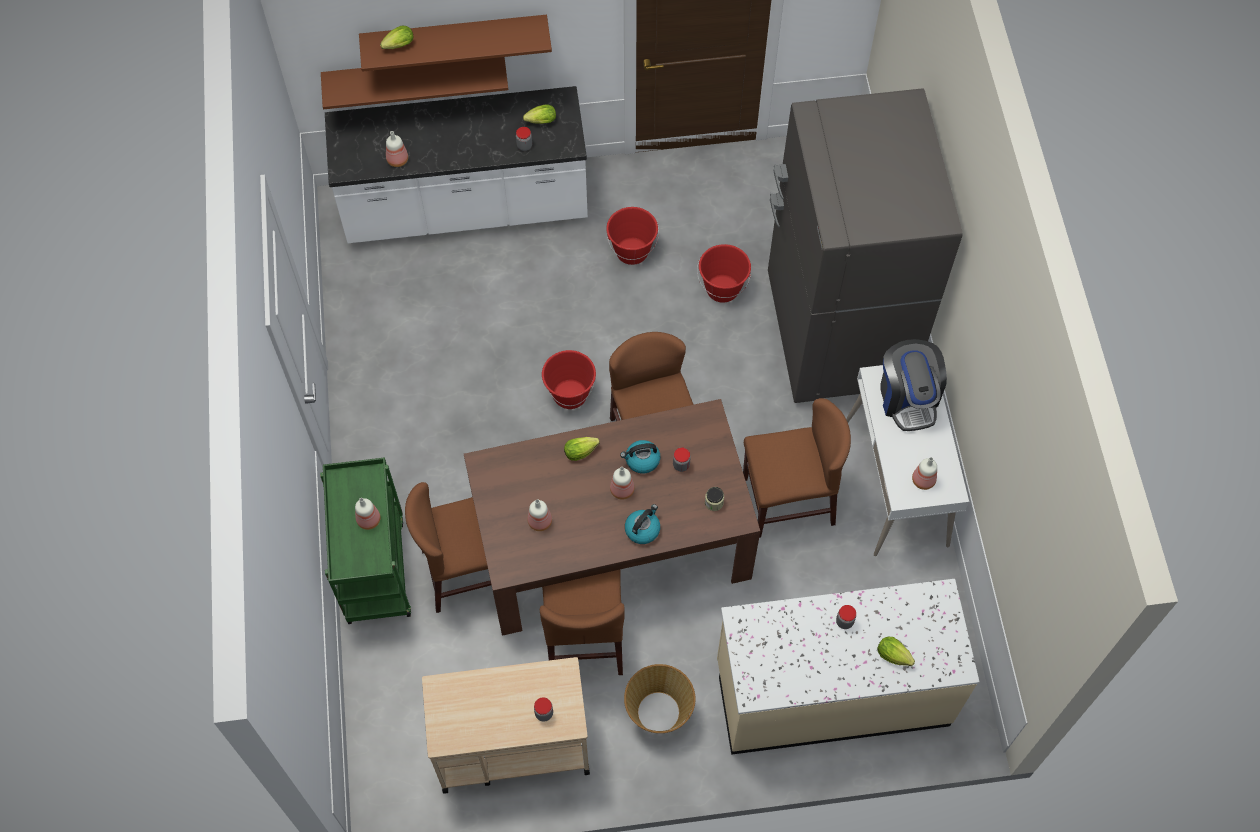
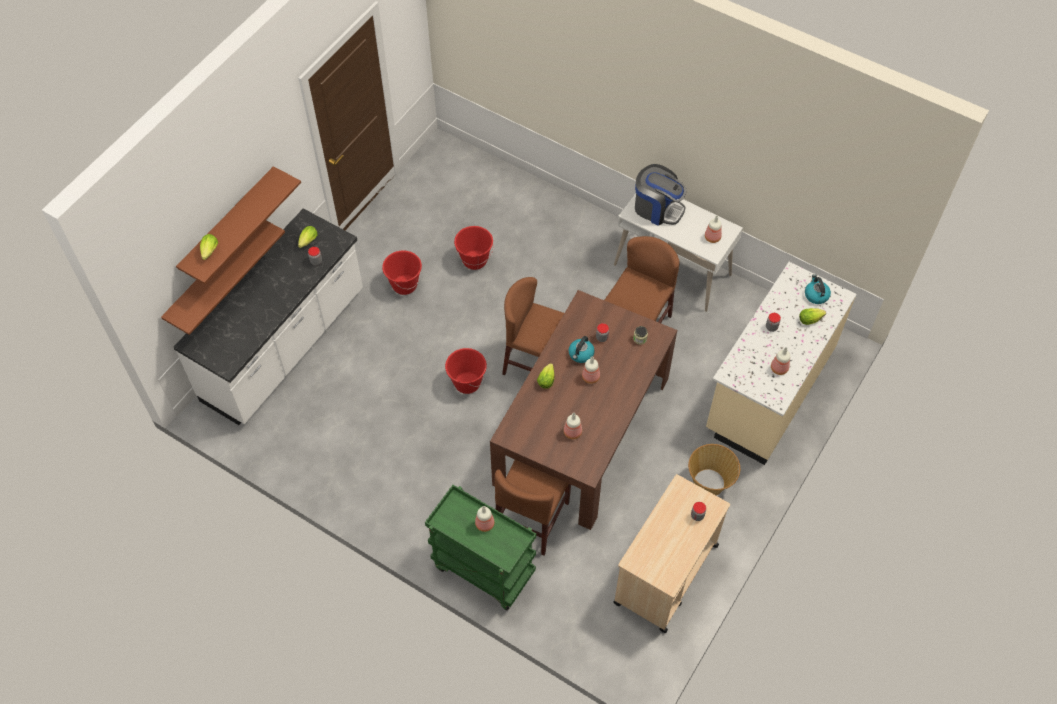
camera: 50 degrees left, 5 degrees down
bottle [386,131,408,167] -> bottle moved to [771,348,790,375]
brown chair [540,569,625,675] -> none
kettle [625,504,660,544] -> kettle moved to [805,274,831,304]
grey fridge [768,88,963,403] -> none

